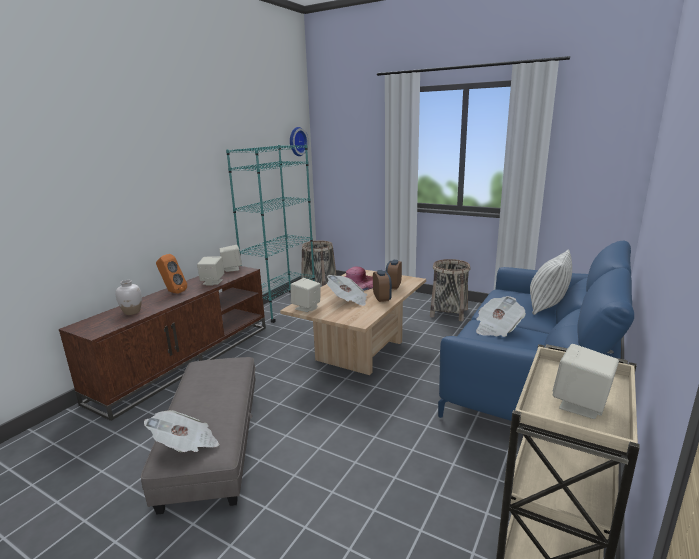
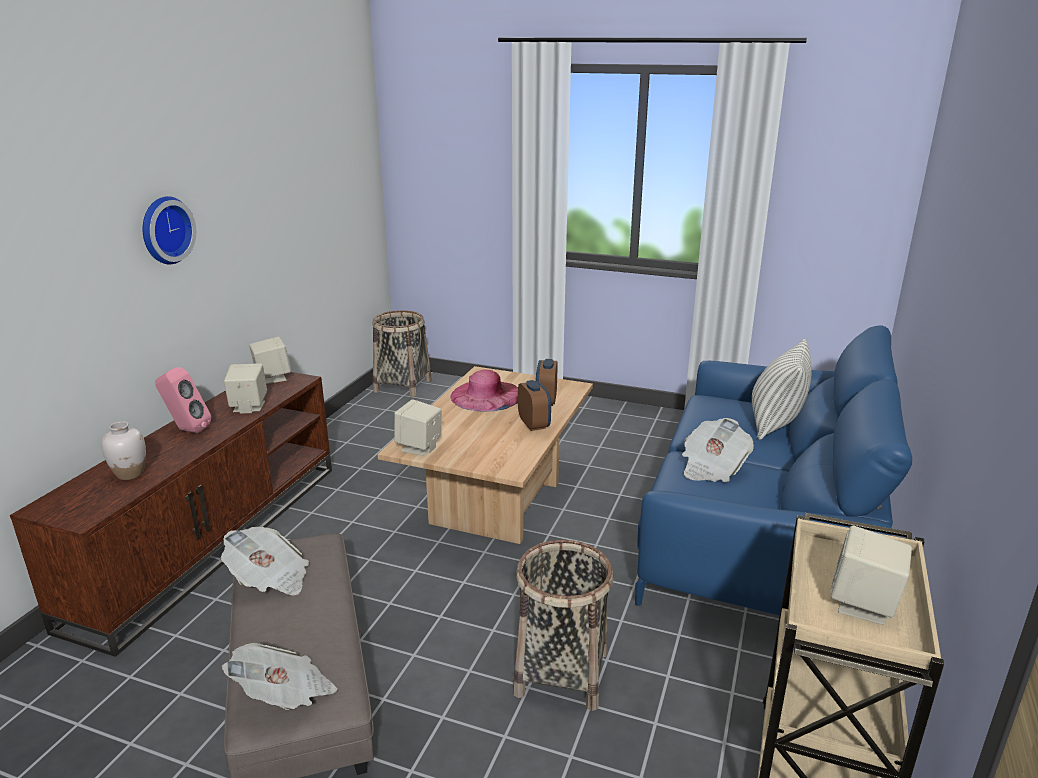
camera: 10 degrees left, 5 degrees up
orange speaker [156,254,187,294] -> pink speaker [155,367,211,433]
turquoise bookcase [226,145,315,323] -> none
wall clock [290,127,308,156] -> wall clock moved to [143,196,196,265]
newspaper [327,275,367,306] -> newspaper moved to [221,527,309,595]
basket [430,259,471,321] -> basket moved to [513,540,613,711]

